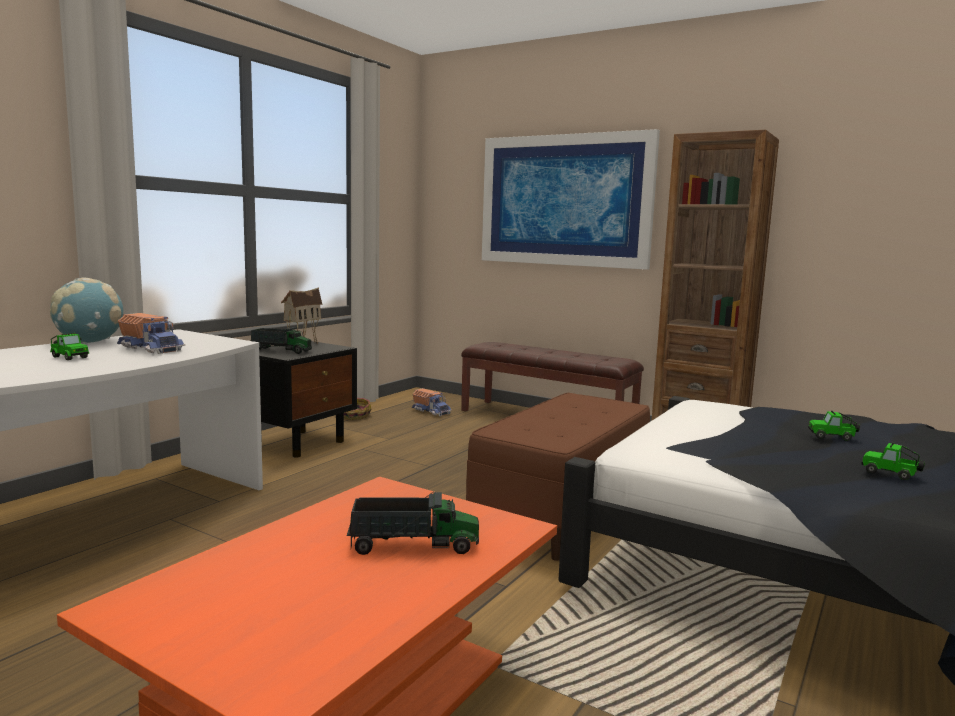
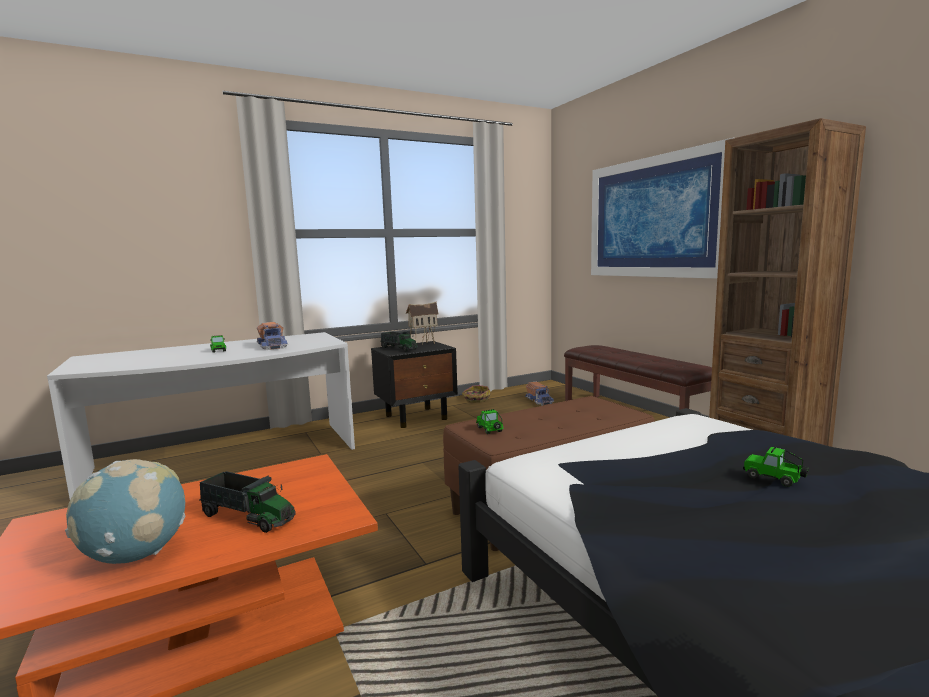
camera: 30 degrees right, 0 degrees up
globe [50,277,123,344] -> globe moved to [65,459,185,564]
toy car [861,443,925,480] -> toy car moved to [476,409,504,434]

